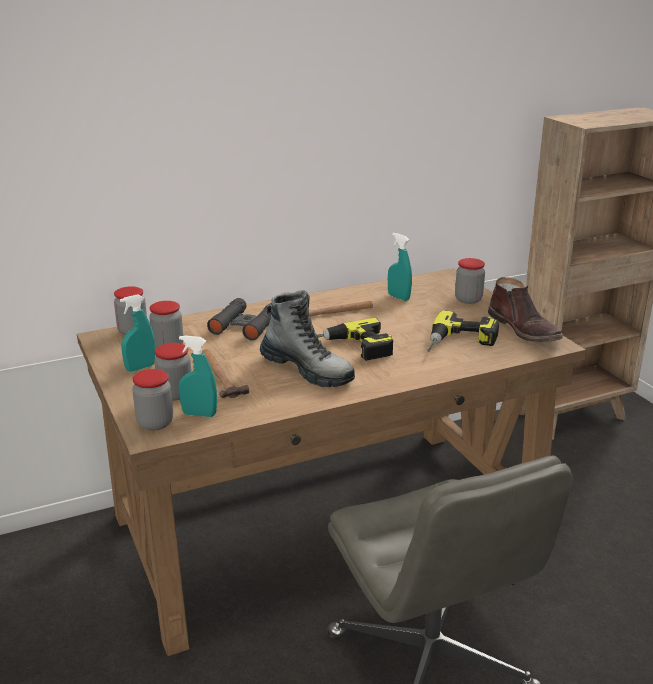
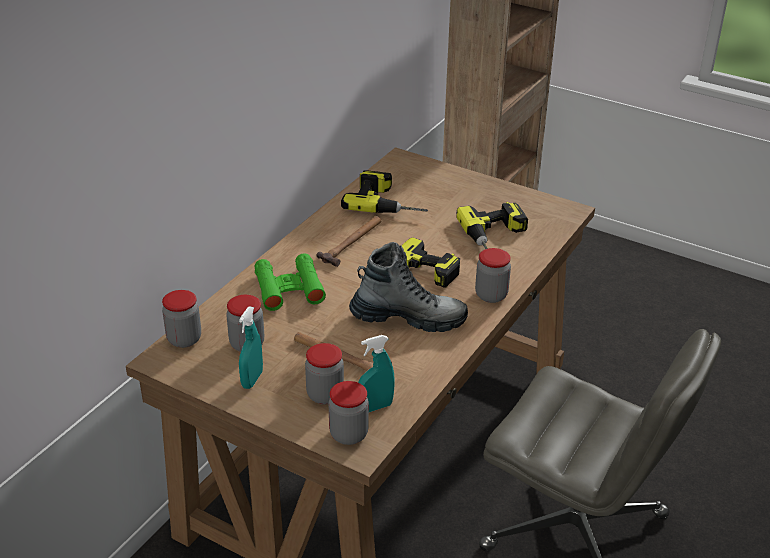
camera: 35 degrees left, 10 degrees up
black binoculars [207,298,272,341] -> green binoculars [254,253,326,311]
turquoise spray bottle [388,233,412,301] -> power drill [341,170,428,213]
jar [455,258,485,304] -> jar moved to [475,248,511,303]
brown boot [488,277,563,342] -> none

